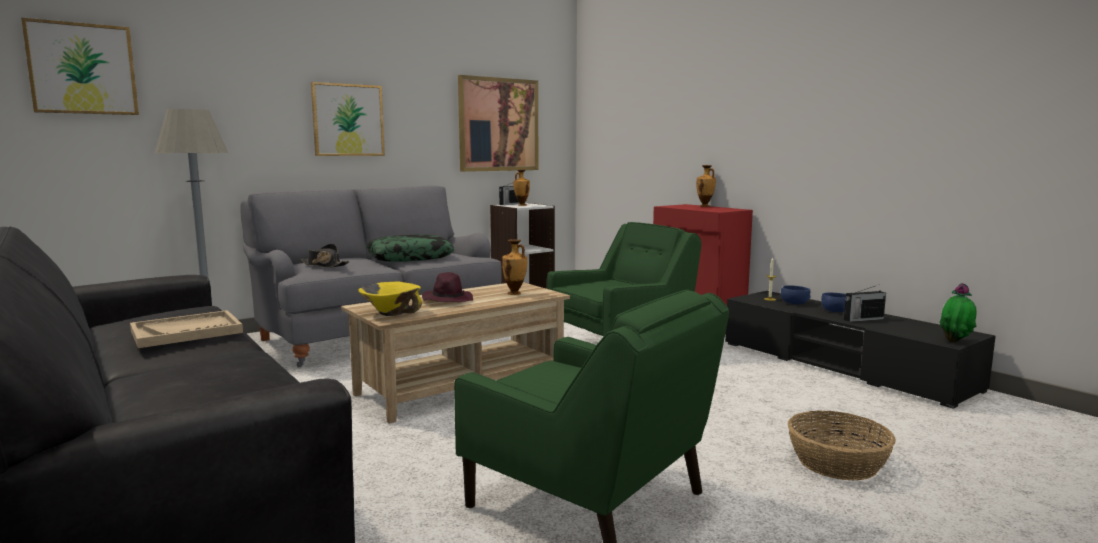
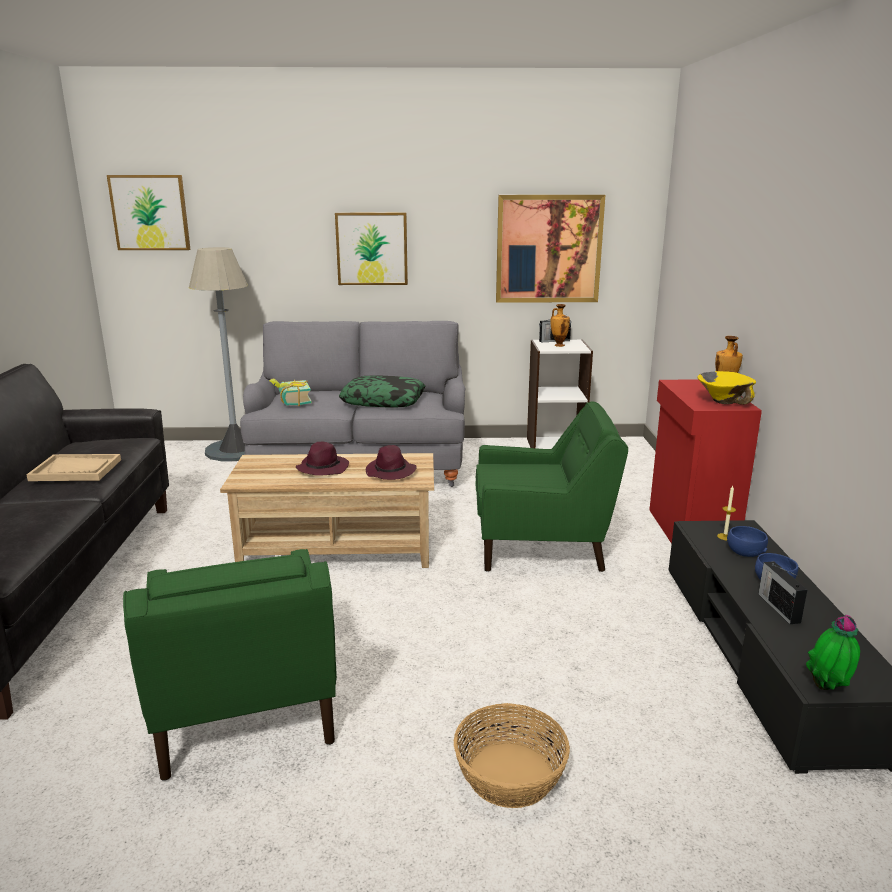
camera: 35 degrees right, 10 degrees up
black hat [300,244,350,268] -> book [269,378,312,407]
yellow bowl [358,281,422,316] -> yellow bowl moved to [697,371,756,405]
vase [502,239,527,295] -> purple hat [366,445,417,480]
radio [844,285,886,322] -> radio turned 60 degrees clockwise [758,561,807,624]

